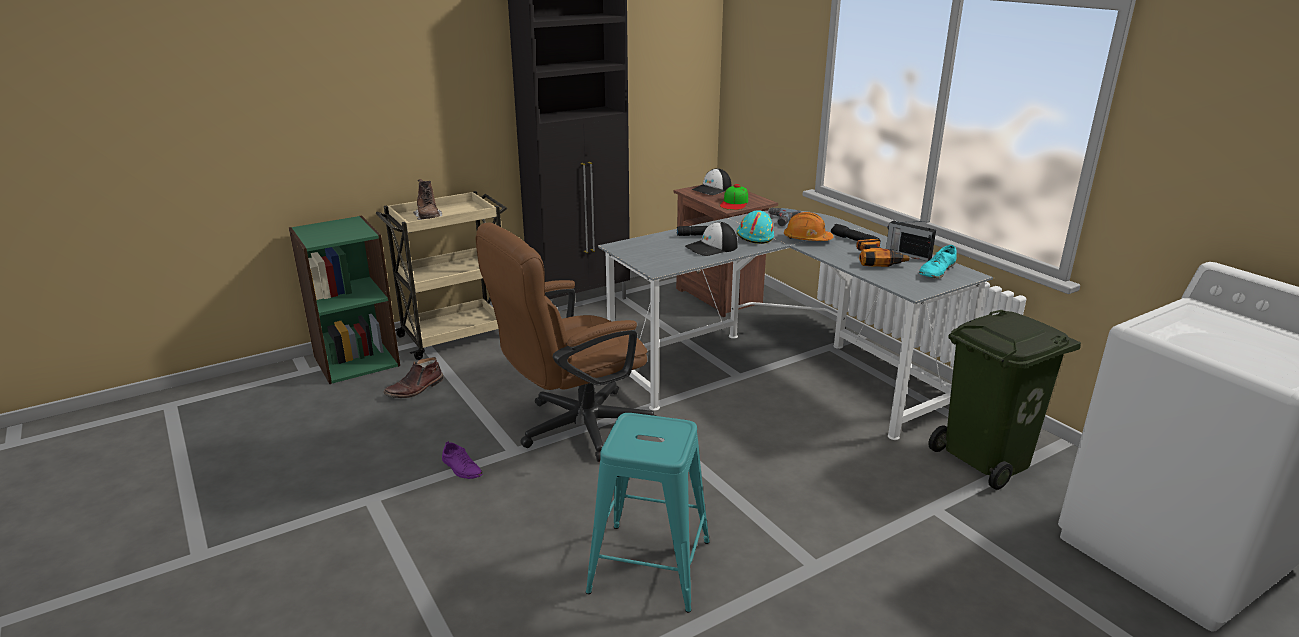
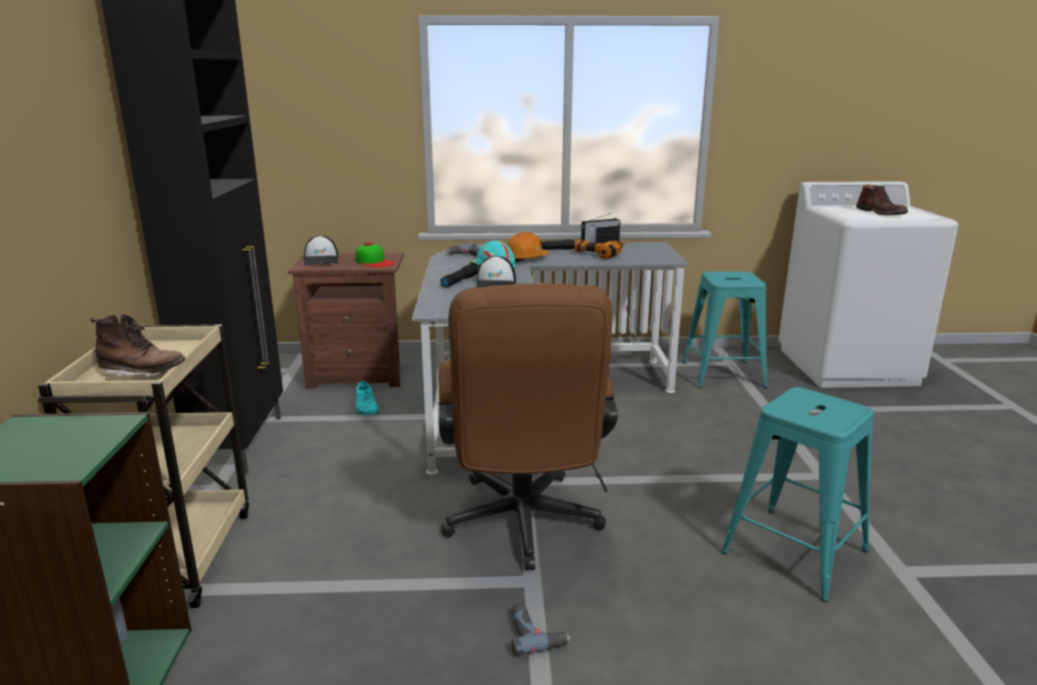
camera: 60 degrees left, 5 degrees down
brown boot [383,357,444,398] -> brown boot moved to [856,185,908,215]
purple shoe [442,441,482,479] -> power drill [512,603,570,656]
turquoise shoe [919,245,957,279] -> turquoise shoe moved to [355,381,379,415]
green trash can [928,310,1081,490] -> turquoise stool [682,271,767,388]

